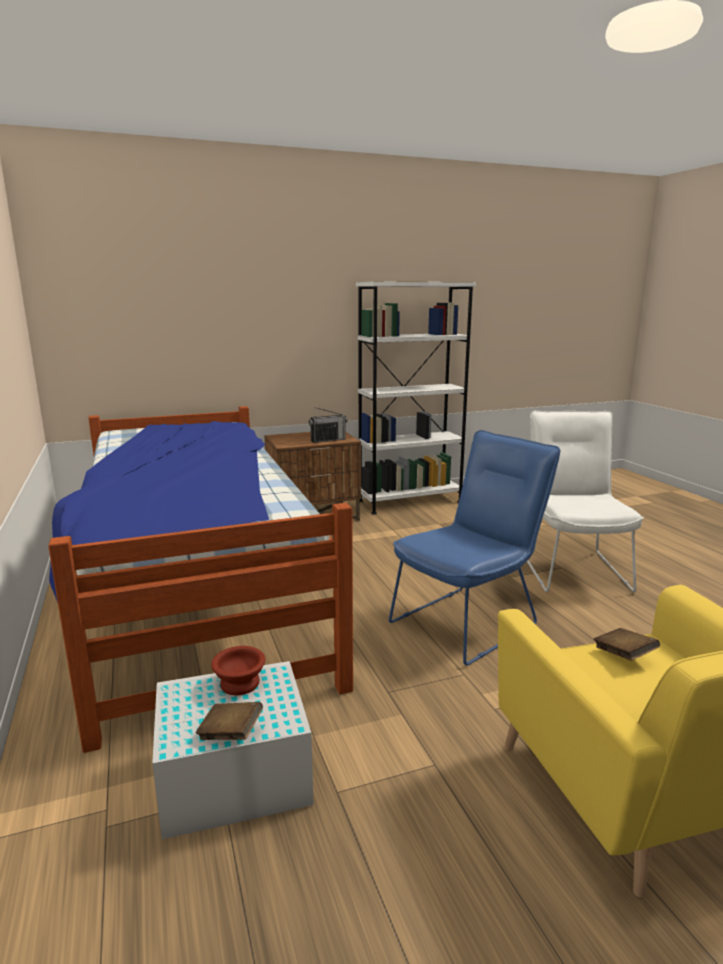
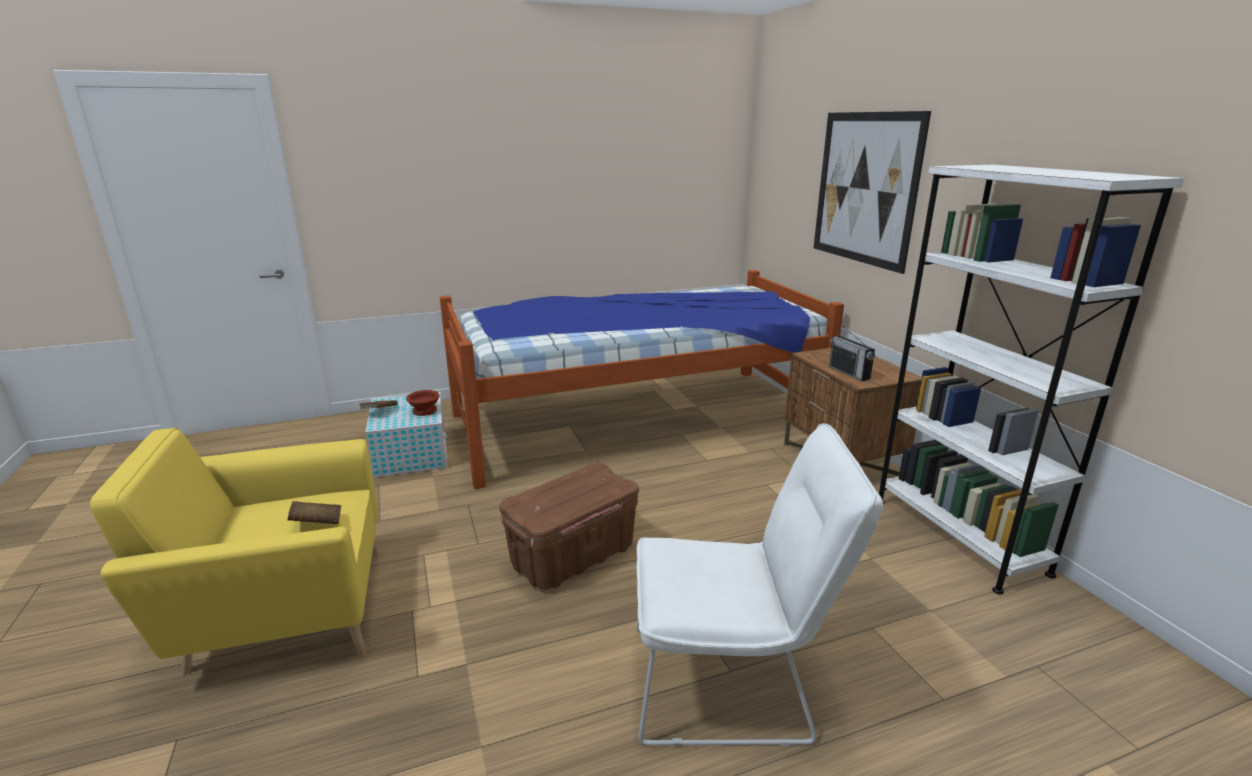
camera: 90 degrees right, 5 degrees up
blue chair [389,430,561,666] -> brown storage box [499,463,639,590]
none -> picture [814,111,931,274]

